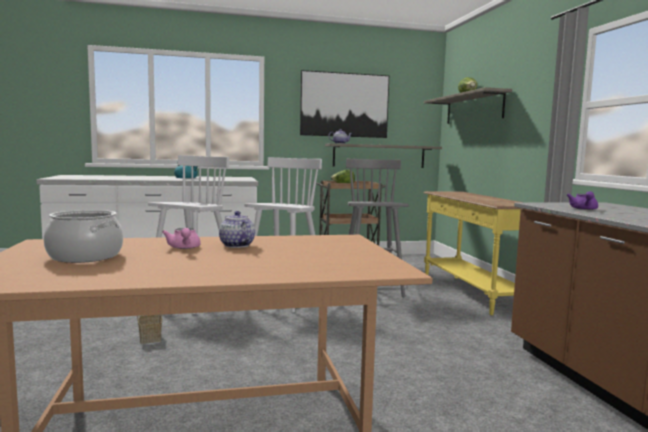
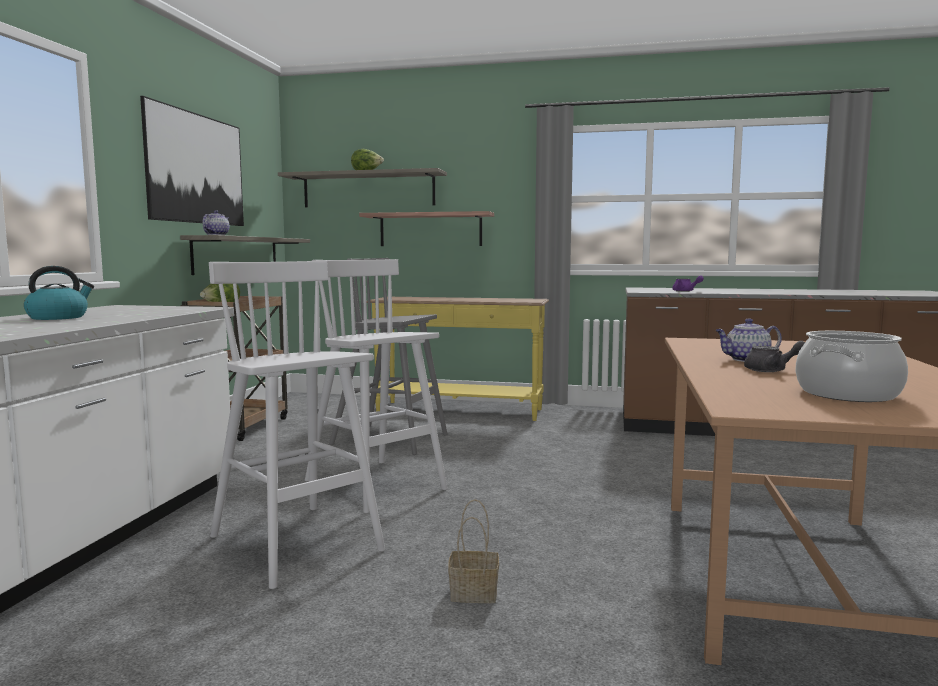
camera: 65 degrees left, 0 degrees up
pink teapot [162,228,201,249] -> grey teapot [744,341,805,372]
none -> shelf [359,211,494,246]

